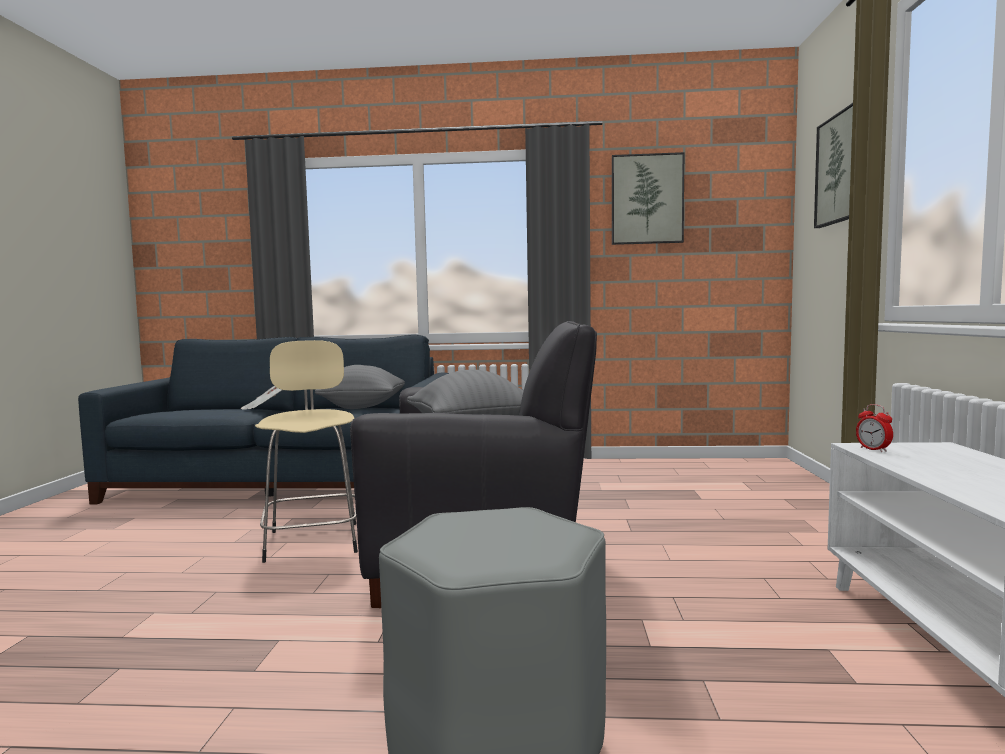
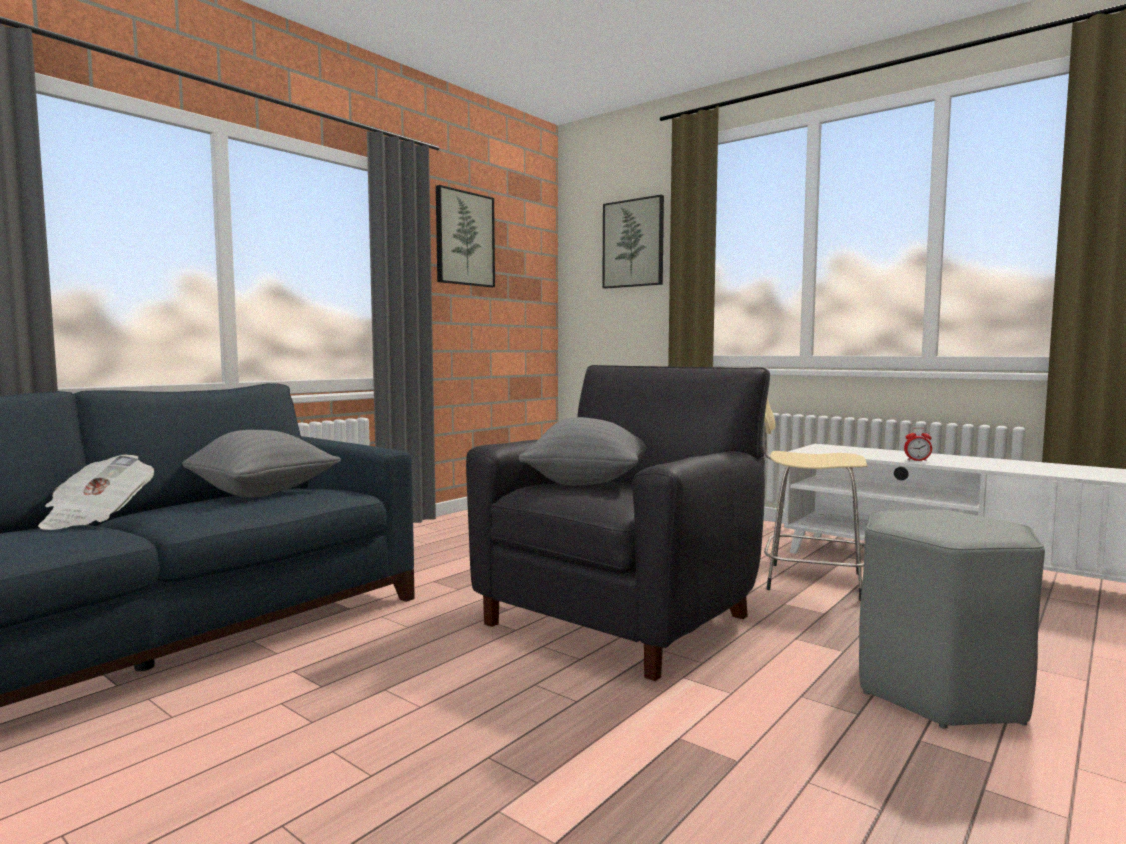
camera: 55 degrees left, 0 degrees up
beige stool [255,340,358,563] -> beige stool moved to [763,396,868,601]
alarm clock [856,404,893,452] -> alarm clock moved to [904,428,932,461]

